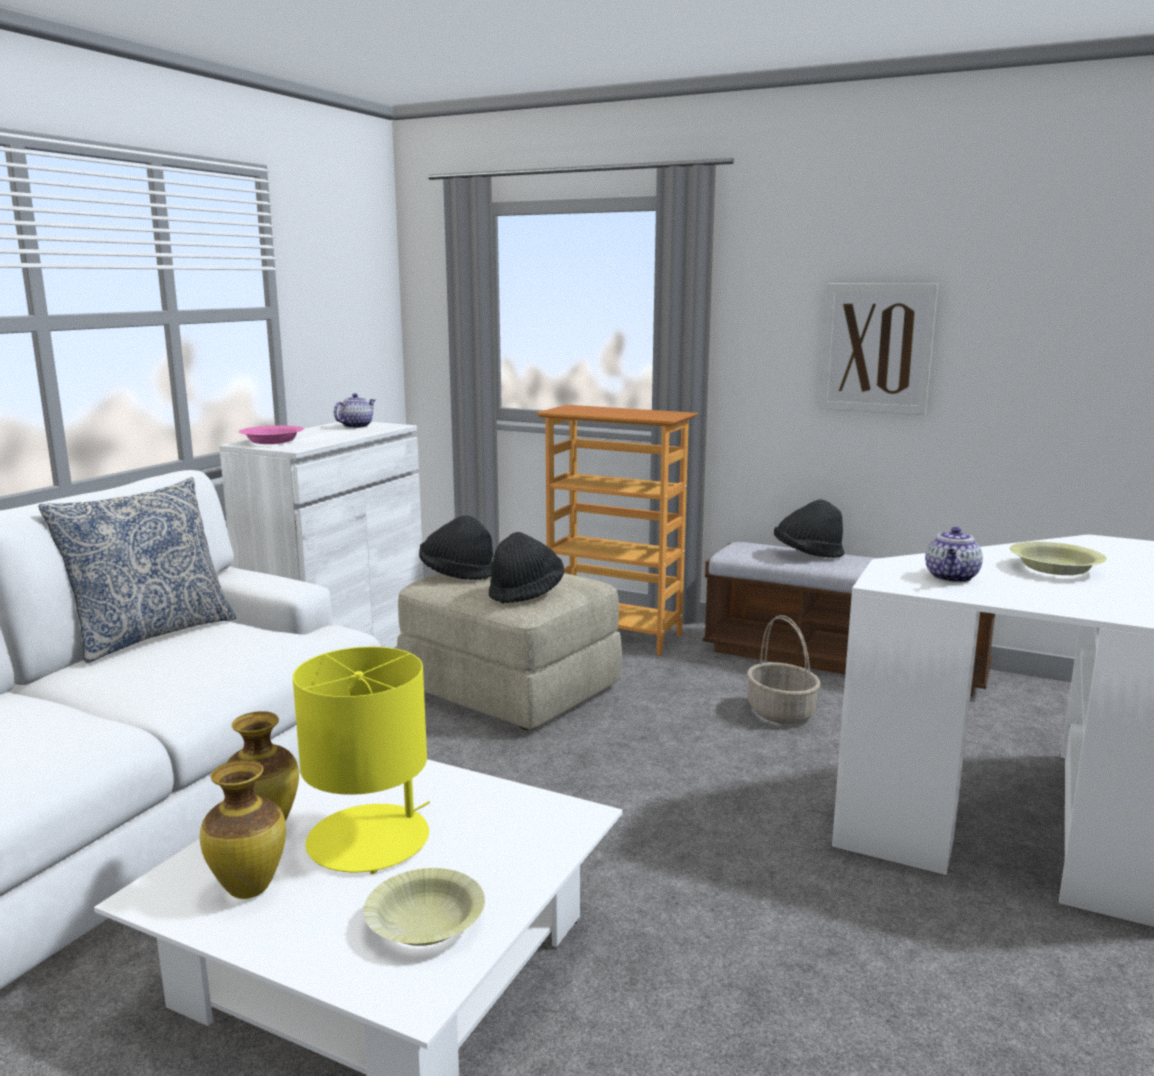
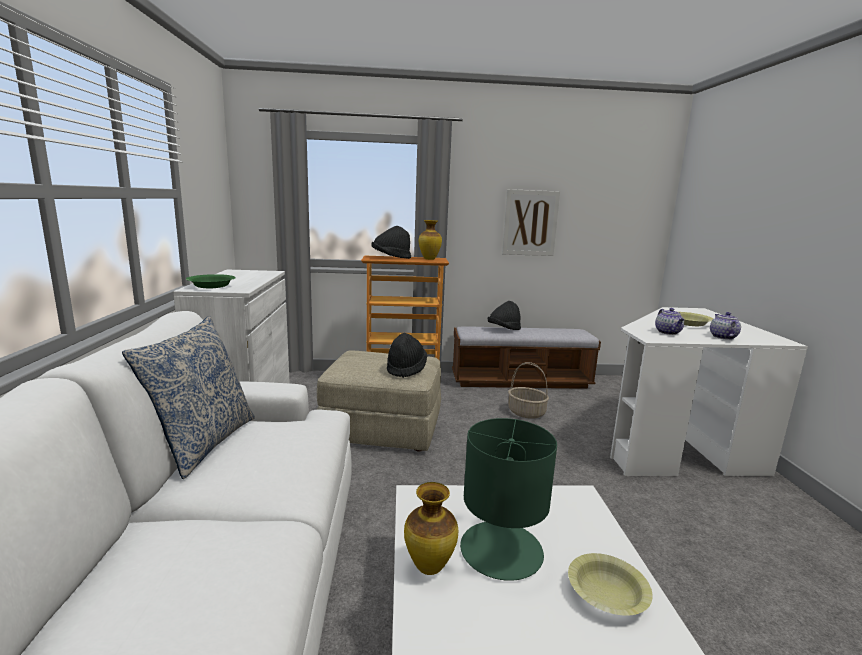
camera: 30 degrees left, 0 degrees up
vase [200,759,286,899] -> vase moved to [419,220,442,260]
pink bowl [238,425,304,444] -> green bowl [186,274,236,288]
yellow table lamp [293,647,430,874] -> green table lamp [460,418,557,581]
teapot [334,393,375,428] -> teapot moved to [710,312,741,340]
black hat [419,515,493,580] -> black hat moved to [372,226,411,259]

